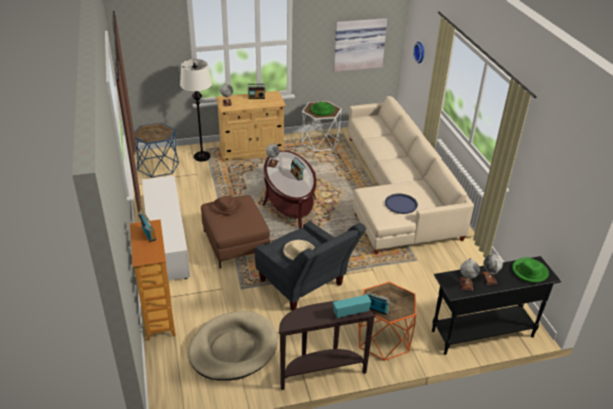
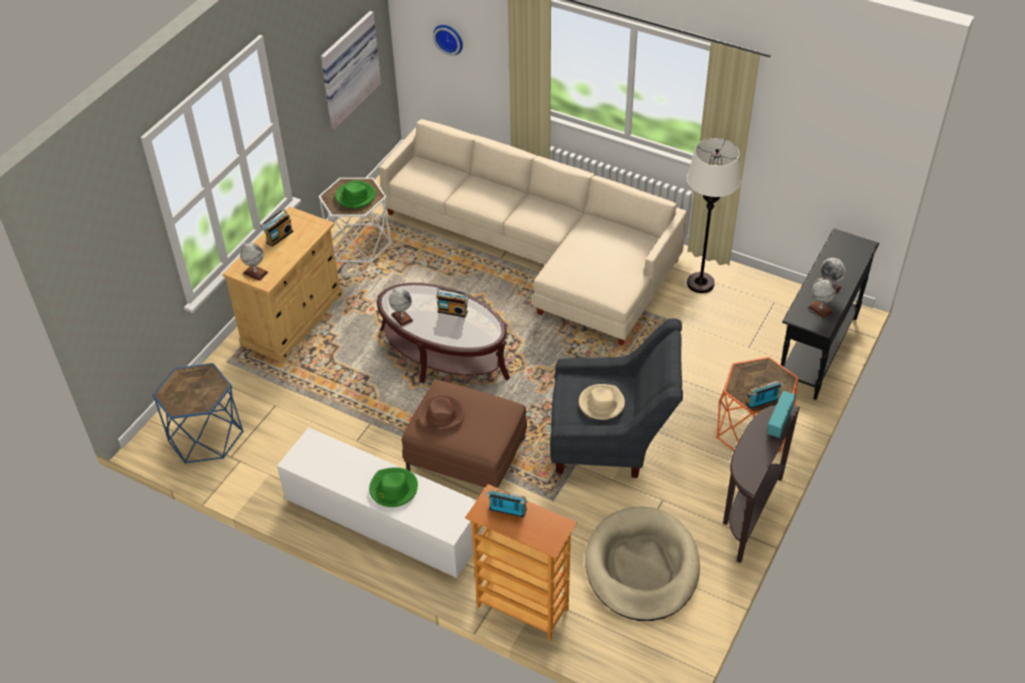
camera: 45 degrees left, 10 degrees up
white floor lamp [180,59,212,161] -> white floor lamp moved to [687,138,741,293]
blue tray [385,194,418,214] -> none
green hat [512,257,549,283] -> green hat moved to [369,467,418,507]

